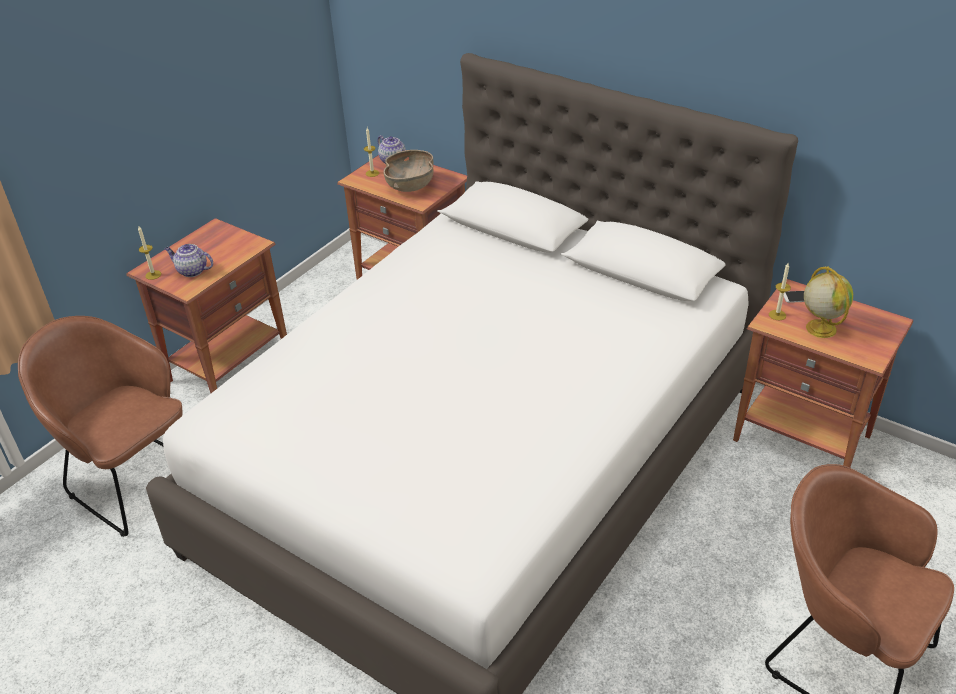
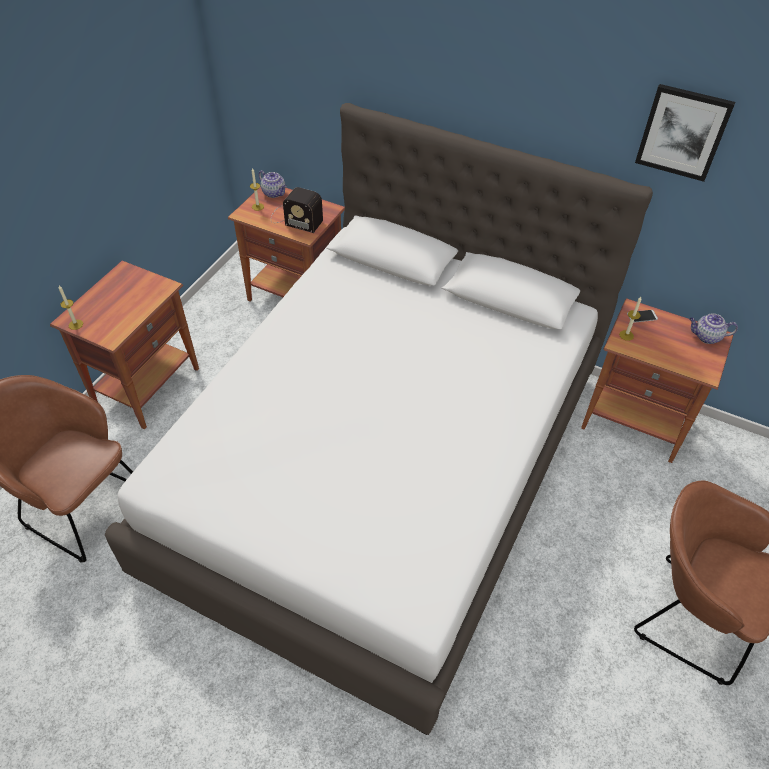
camera: 10 degrees left, 10 degrees up
teapot [164,244,213,277] -> teapot moved to [689,313,738,344]
brown bowl [383,150,433,192] -> radio [271,187,323,233]
globe [804,266,853,338] -> none
none -> picture [635,84,735,182]

